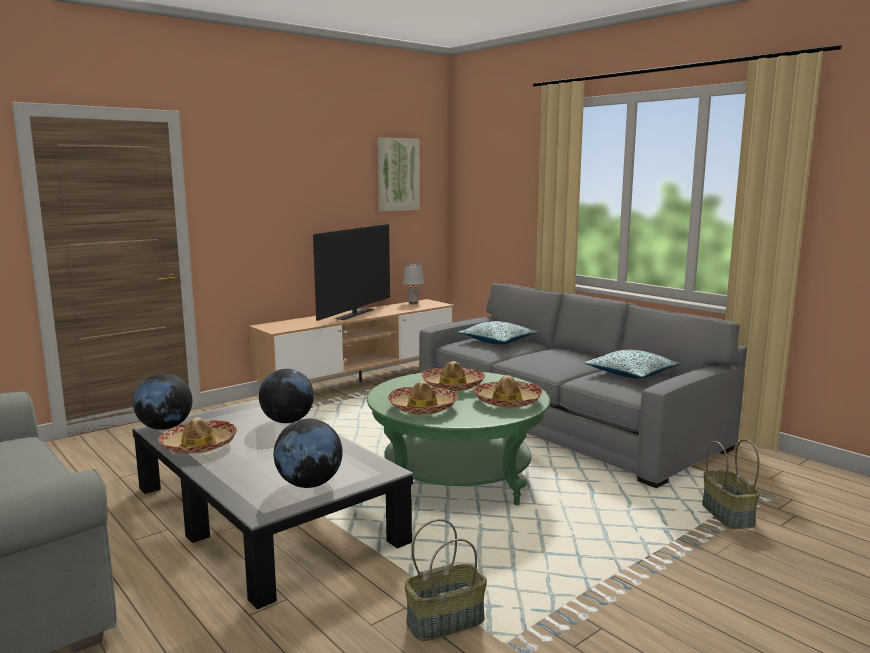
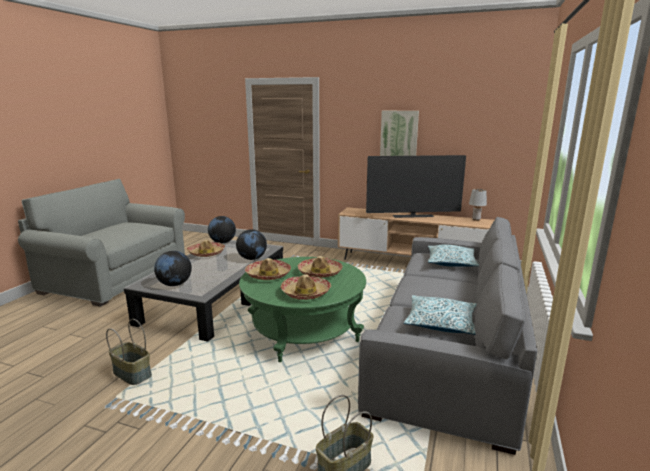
camera: 60 degrees right, 5 degrees up
picture [378,137,420,212] -> picture moved to [380,110,419,156]

